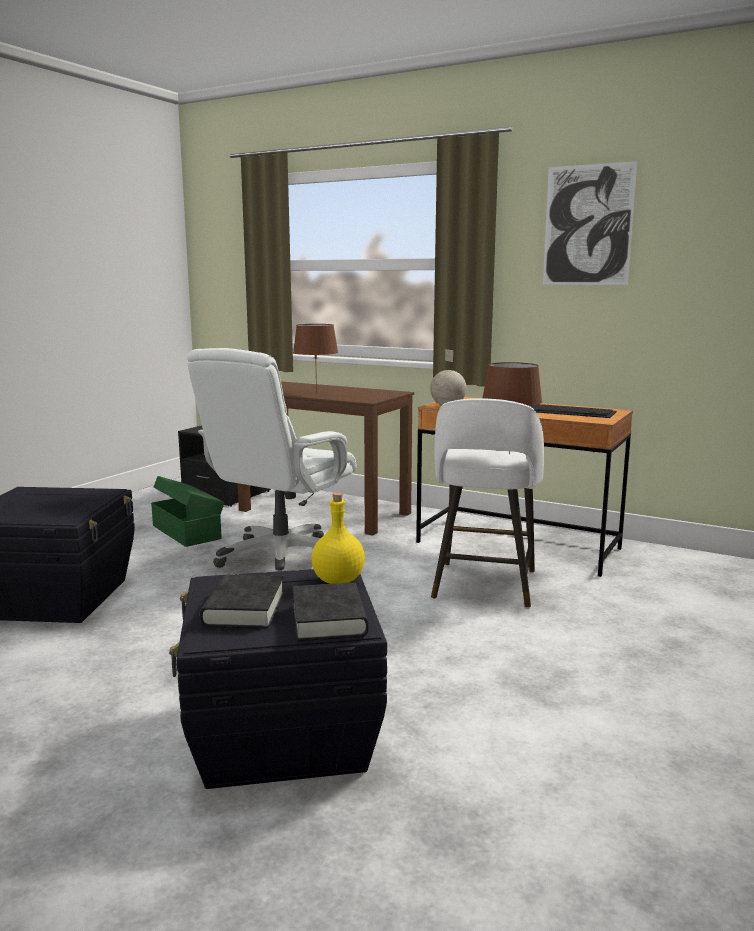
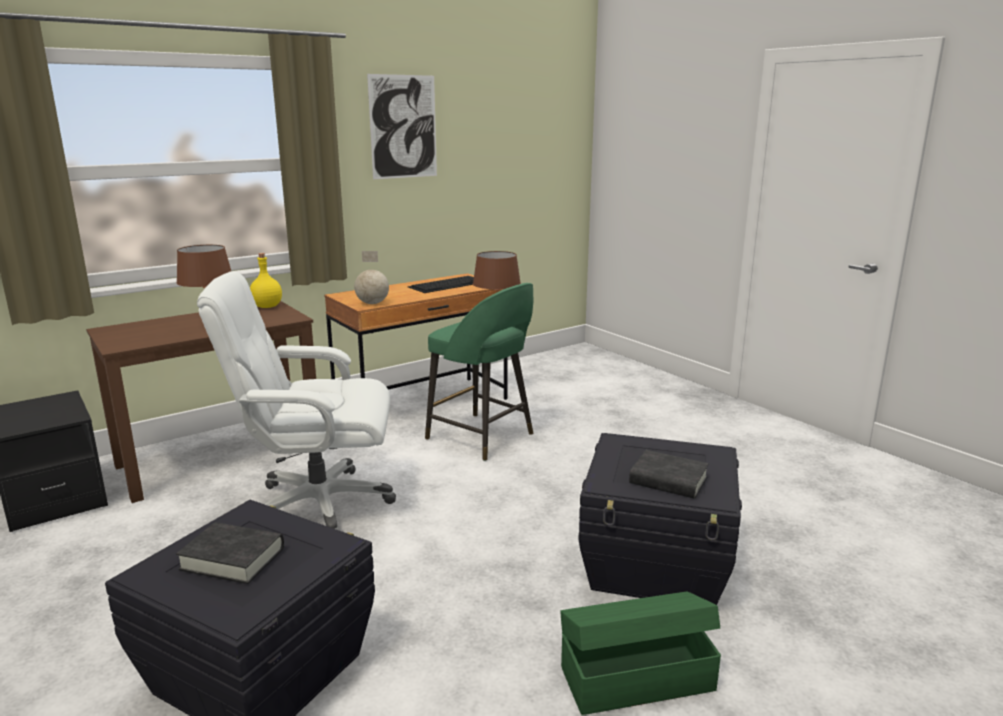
camera: 65 degrees left, 5 degrees up
green storage box [151,476,225,547] -> green storage box moved to [560,592,721,715]
white office chair [187,348,356,572] -> white office chair turned 120 degrees clockwise [197,271,396,530]
black book [293,583,368,641] -> black book moved to [176,522,284,584]
yellow bottle [311,493,365,584] -> yellow bottle moved to [250,253,282,308]
white stool [431,398,544,608] -> green stool [425,283,533,461]

